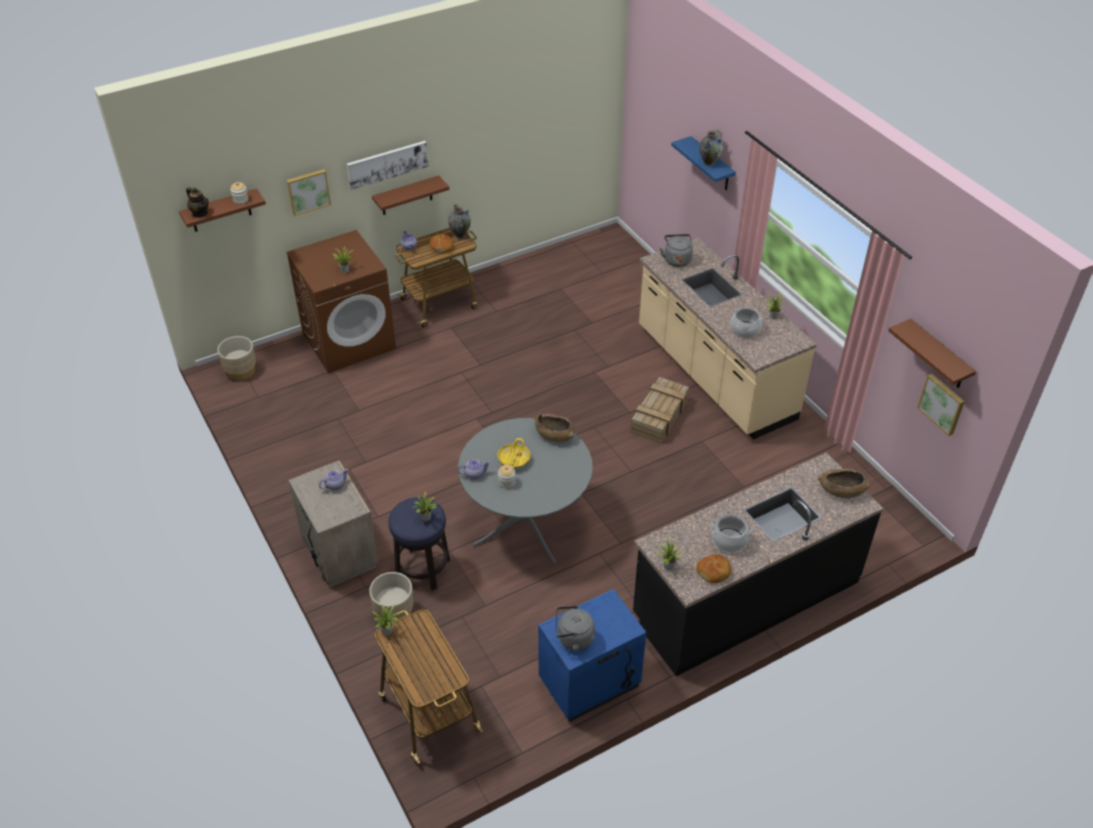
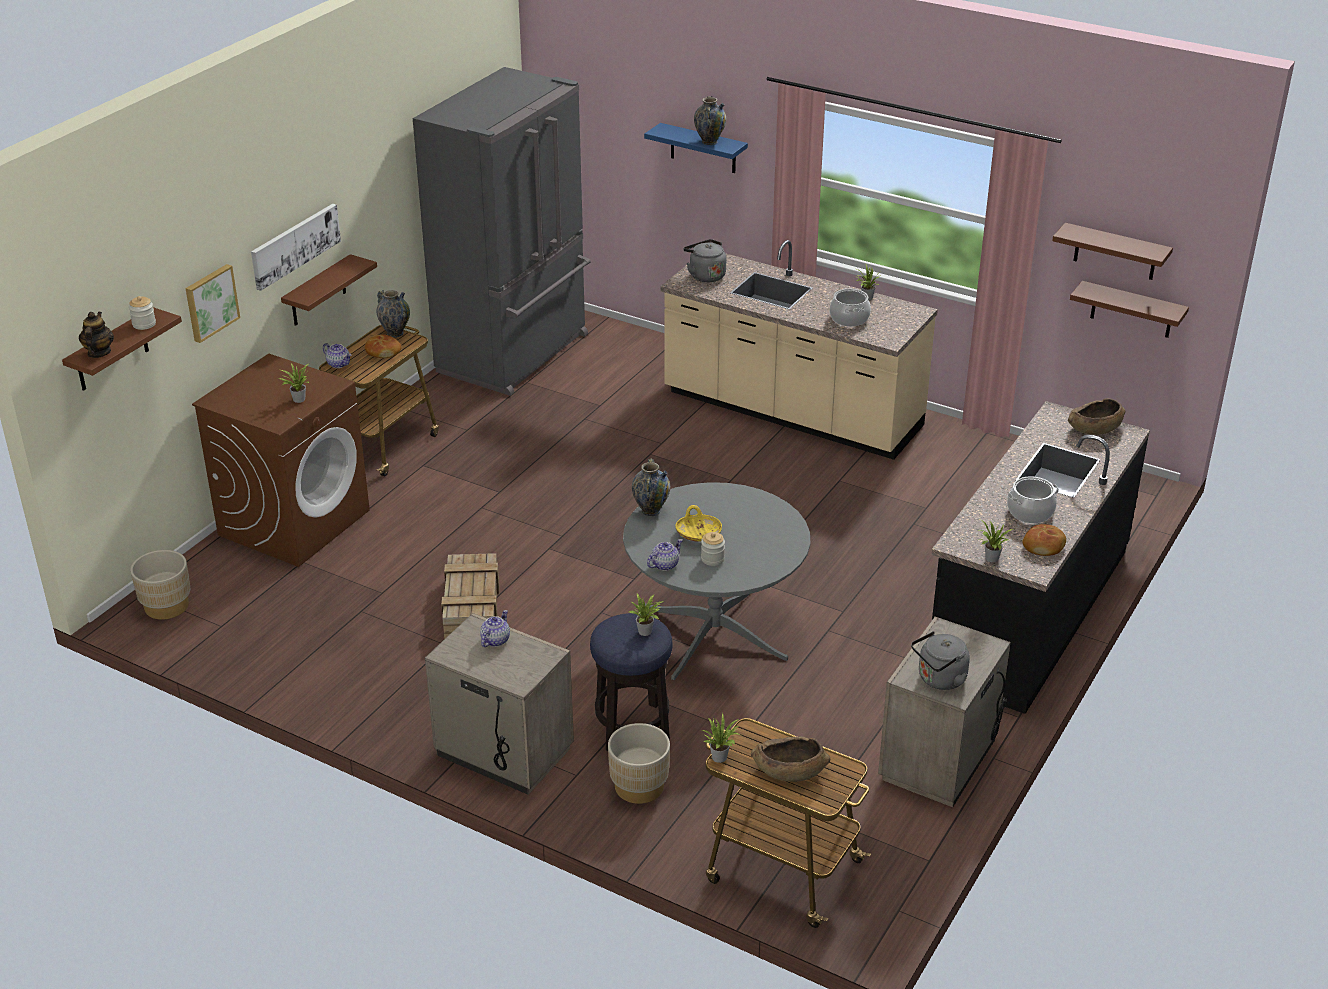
camera: 30 degrees left, 10 degrees down
teapot [186,187,209,217] -> teapot turned 105 degrees counterclockwise [79,312,114,358]
brown bowl [535,413,574,443] -> brown bowl moved to [751,737,830,782]
blue nightstand [538,589,647,722] -> beige nightstand [878,616,1011,807]
crate [631,377,689,443] -> crate moved to [441,553,500,639]
picture [917,374,965,436] -> brown shelf [1070,281,1189,338]
none -> grey fridge [413,67,591,396]
none -> vase [632,458,670,516]

